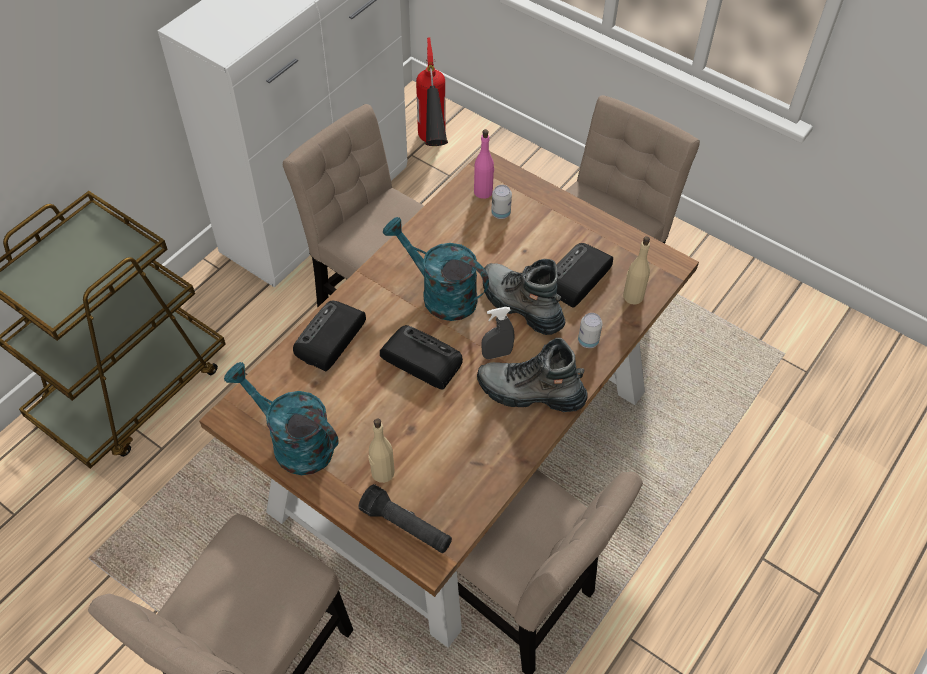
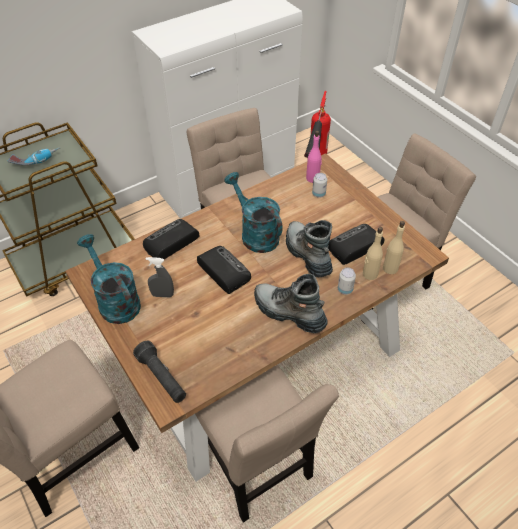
camera: 20 degrees right, 5 degrees down
beige bottle [368,418,395,483] -> beige bottle moved to [363,227,383,280]
grey spray bottle [481,307,515,359] -> grey spray bottle moved to [146,257,174,297]
none -> power drill [8,147,60,165]

